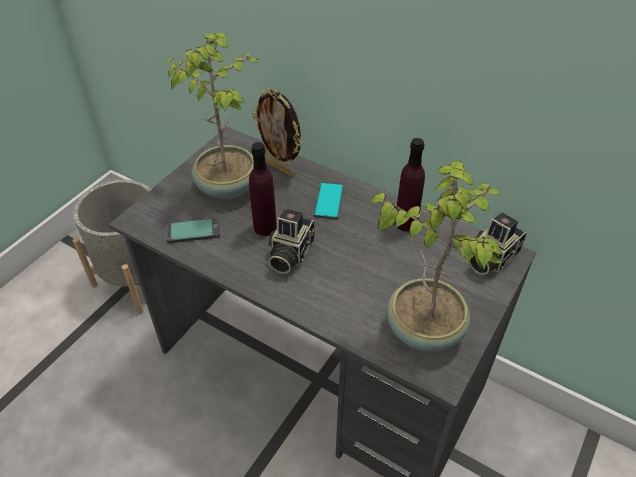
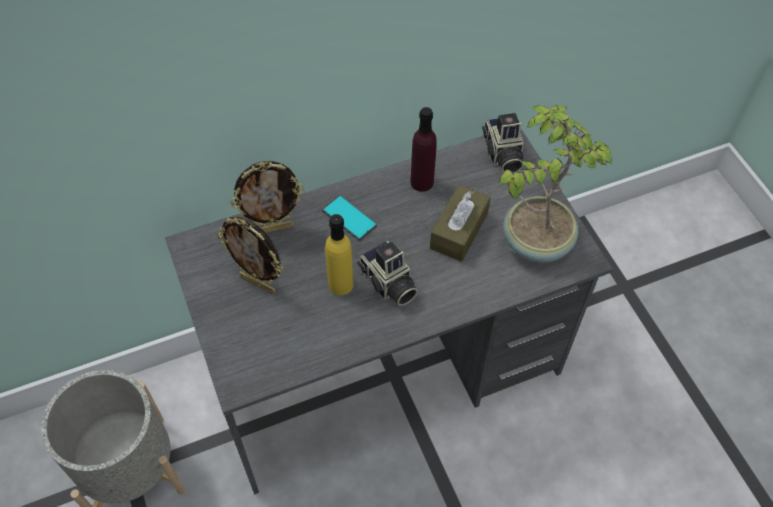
camera: 55 degrees left, 10 degrees up
potted plant [163,32,259,200] -> picture frame [217,217,283,294]
phone [167,218,220,243] -> none
purple bottle [249,142,277,236] -> yellow bottle [325,214,354,295]
none -> brown tissue box [430,185,491,262]

